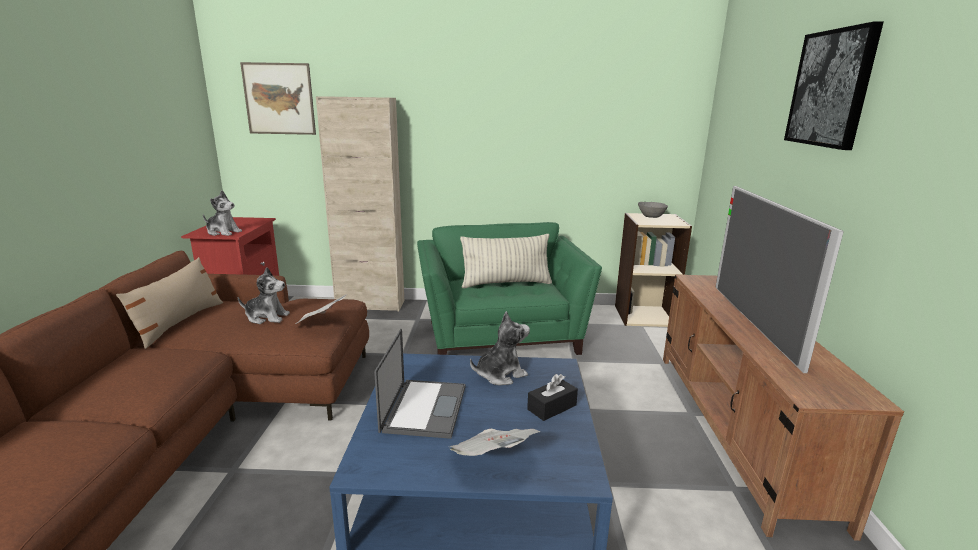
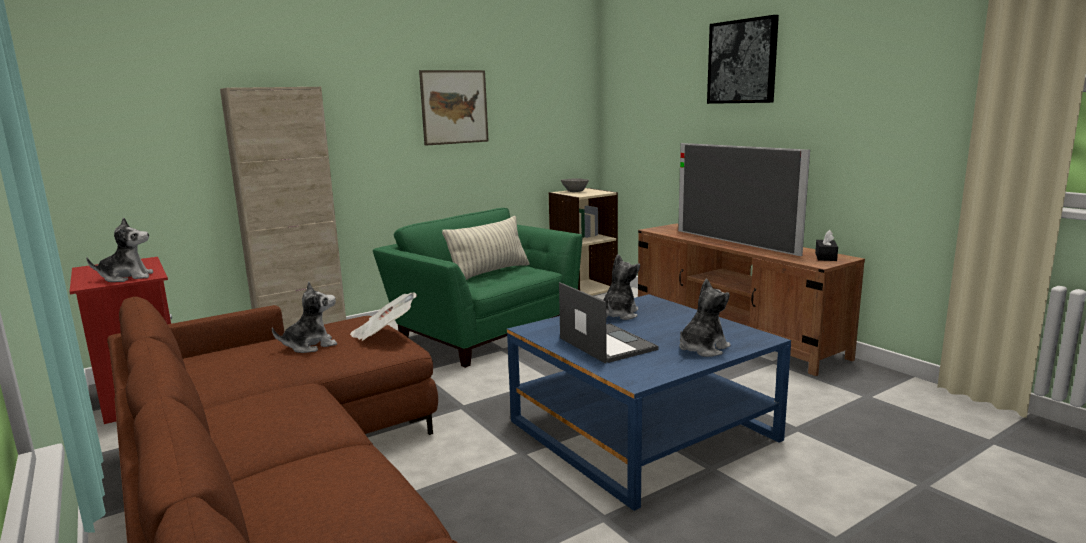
camera: 35 degrees left, 5 degrees down
beige pillow [116,257,223,349] -> none
picture [240,62,316,135] -> picture moved to [419,70,489,146]
newspaper [450,429,540,456] -> plush toy [679,278,731,357]
black tissue box [527,374,578,421] -> black tissue box moved to [815,230,838,261]

